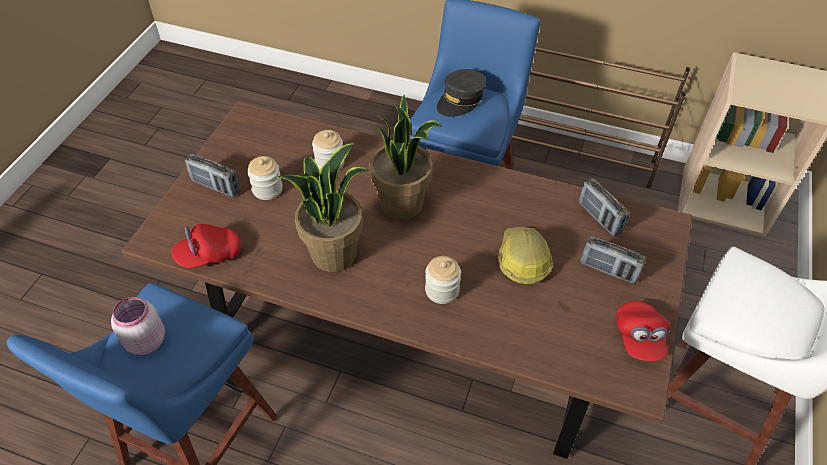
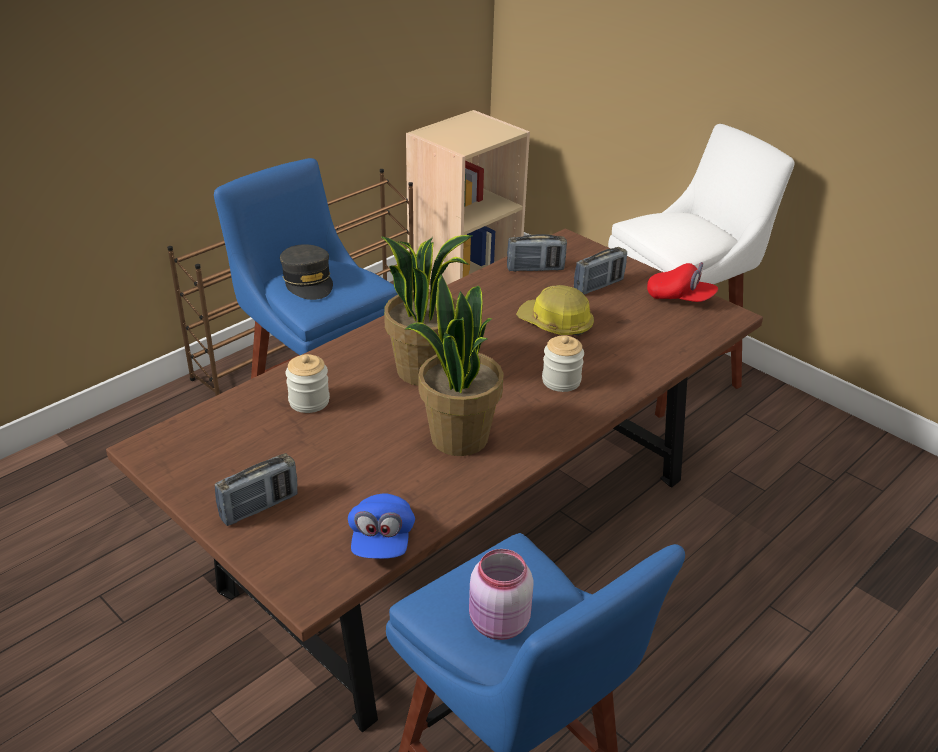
camera: 65 degrees left, 15 degrees down
red cap [171,224,241,268] -> blue cap [348,493,415,559]
jar [247,156,283,200] -> none

